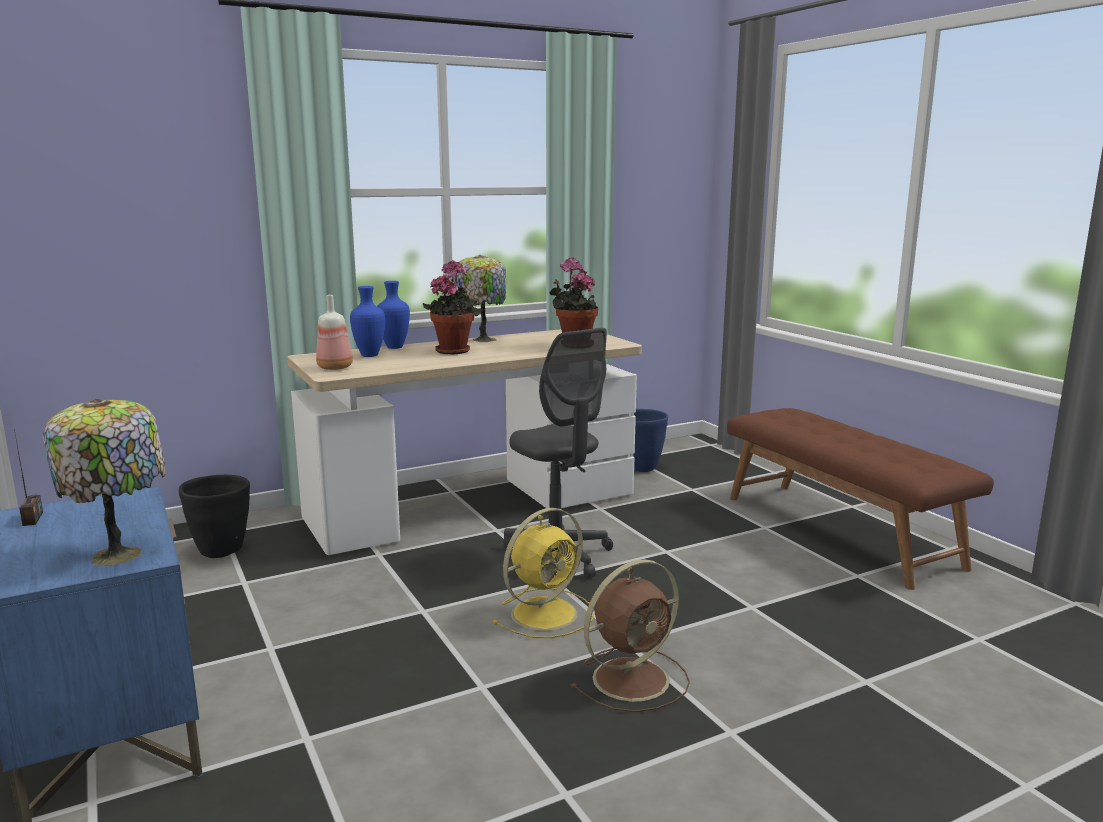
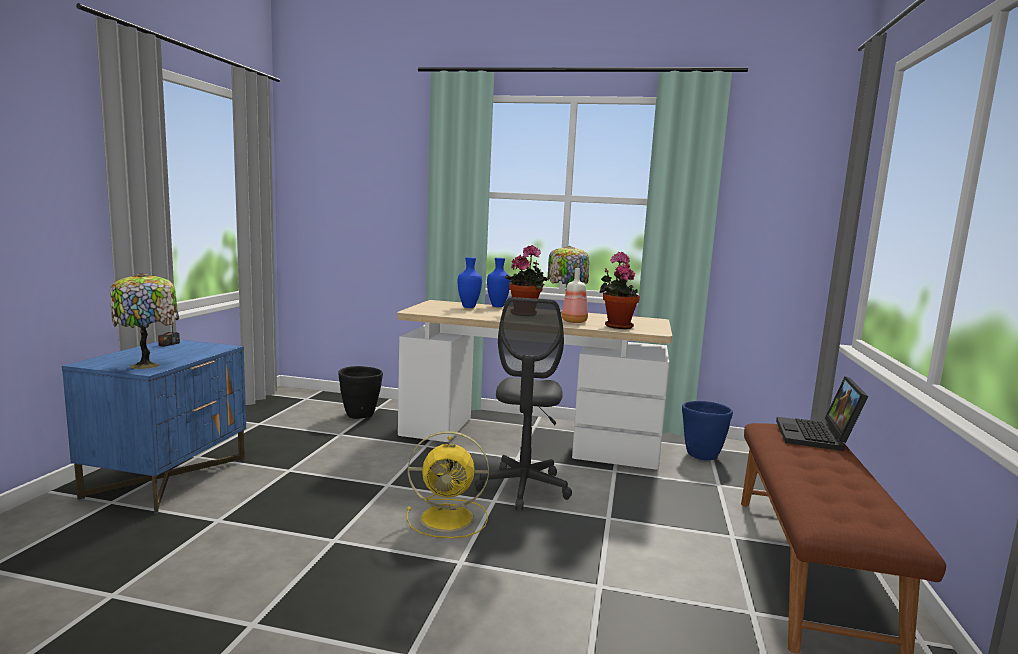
camera: 40 degrees right, 5 degrees down
bottle [316,295,353,370] -> bottle moved to [562,268,588,323]
brown fan [570,559,690,712] -> none
none -> laptop [776,376,869,451]

